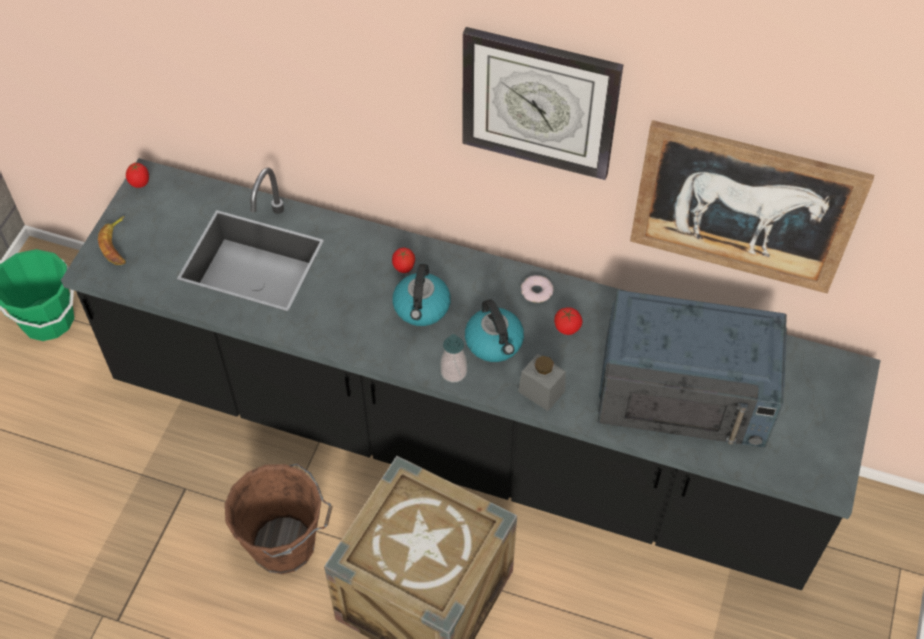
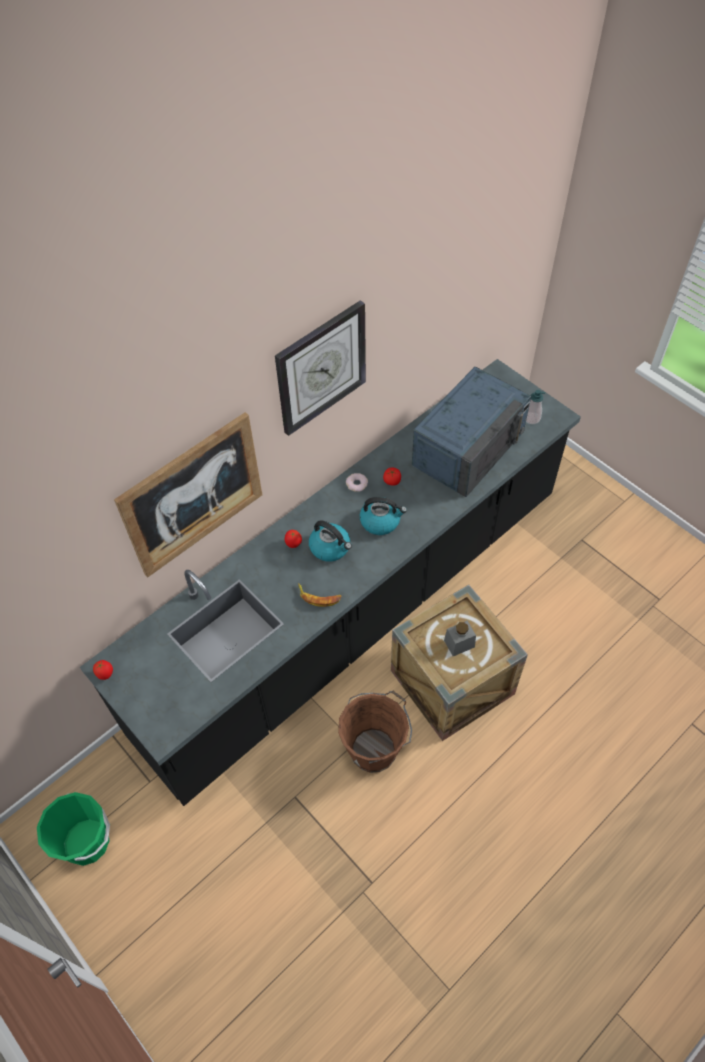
camera: 60 degrees left, 0 degrees up
banana [98,216,126,265] -> banana moved to [298,583,341,607]
soap dispenser [440,334,467,383] -> soap dispenser moved to [526,390,545,424]
grey jar [518,354,566,411] -> grey jar moved to [444,621,476,656]
picture [630,120,874,293] -> picture moved to [114,412,262,577]

